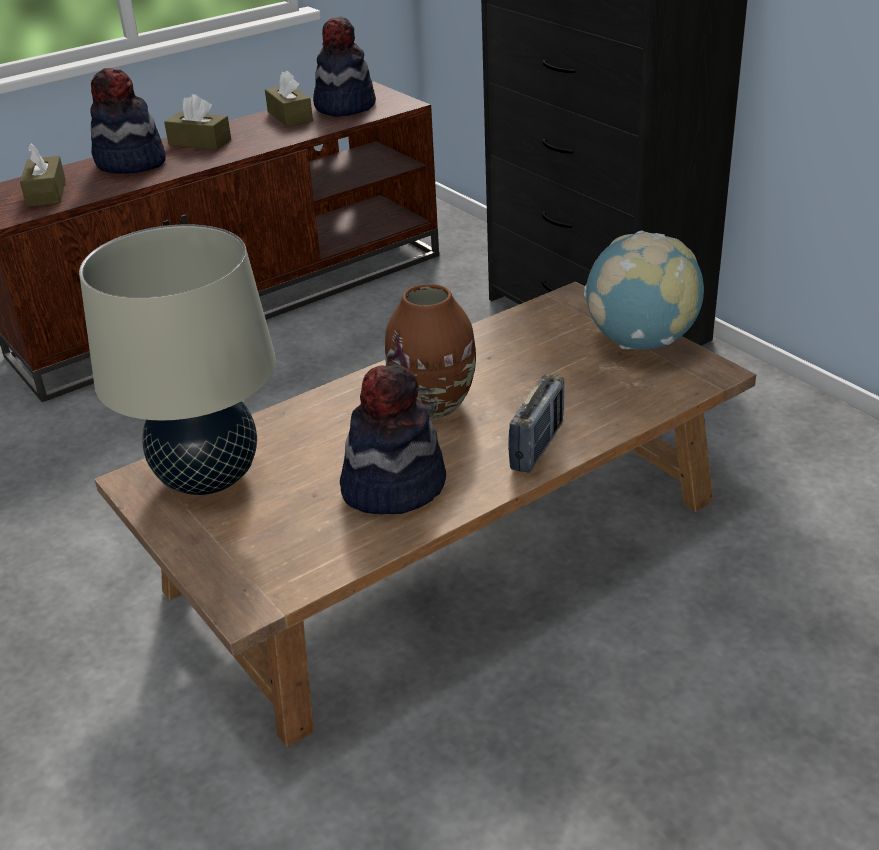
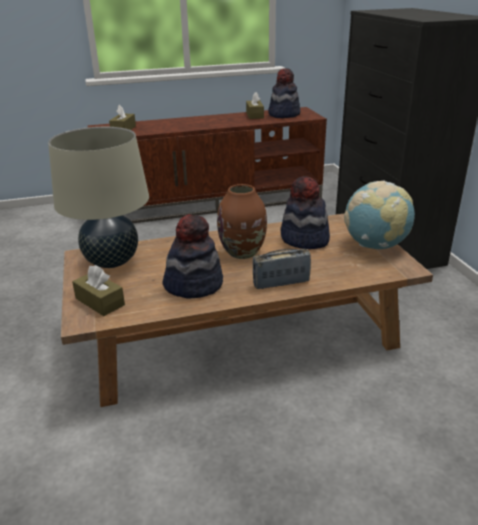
camera: 20 degrees right, 5 degrees down
hat [90,68,166,174] -> hat moved to [280,176,330,249]
brown tissue box [164,94,231,150] -> brown tissue box moved to [72,265,125,316]
radio [508,374,565,473] -> radio turned 150 degrees counterclockwise [253,249,311,289]

